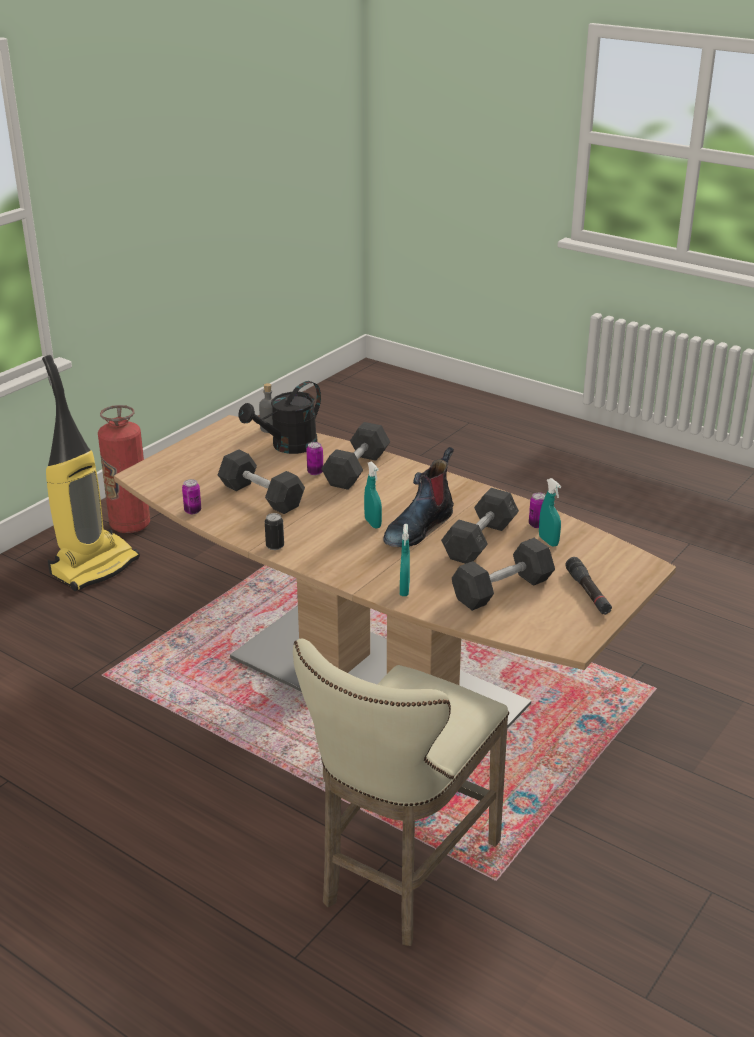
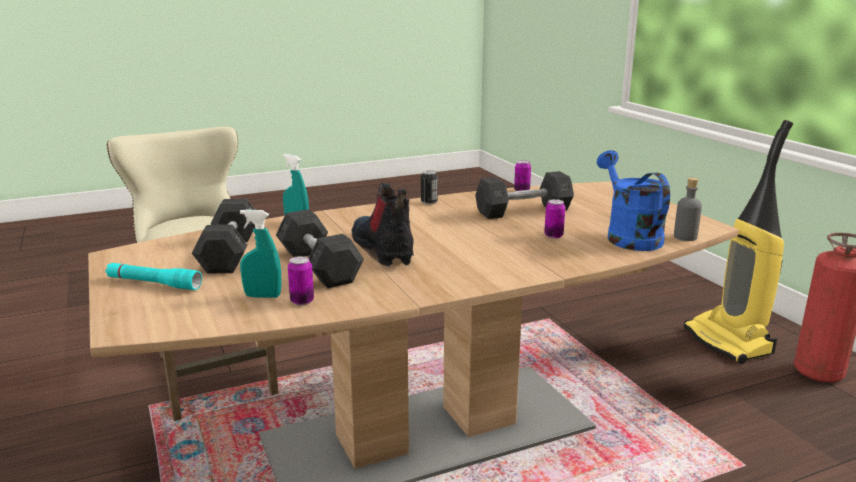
camera: 120 degrees right, 10 degrees down
black watering can [239,381,321,454] -> blue watering can [597,150,670,251]
grey dumbbell [321,422,390,490] -> none
turquoise spray bottle [364,461,382,528] -> none
black flashlight [565,557,612,615] -> turquoise flashlight [105,263,202,290]

